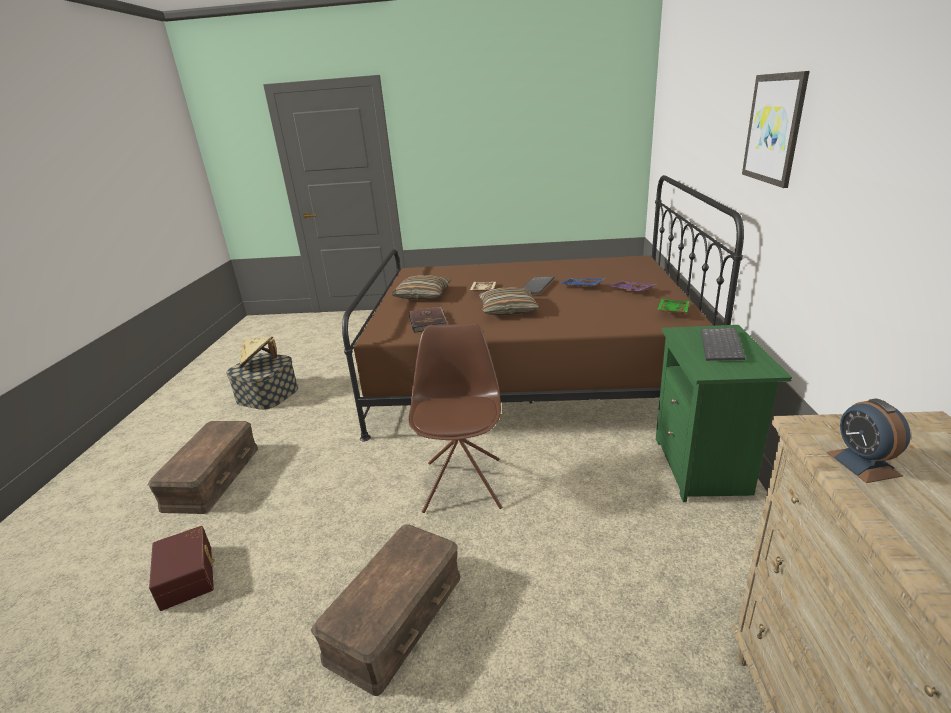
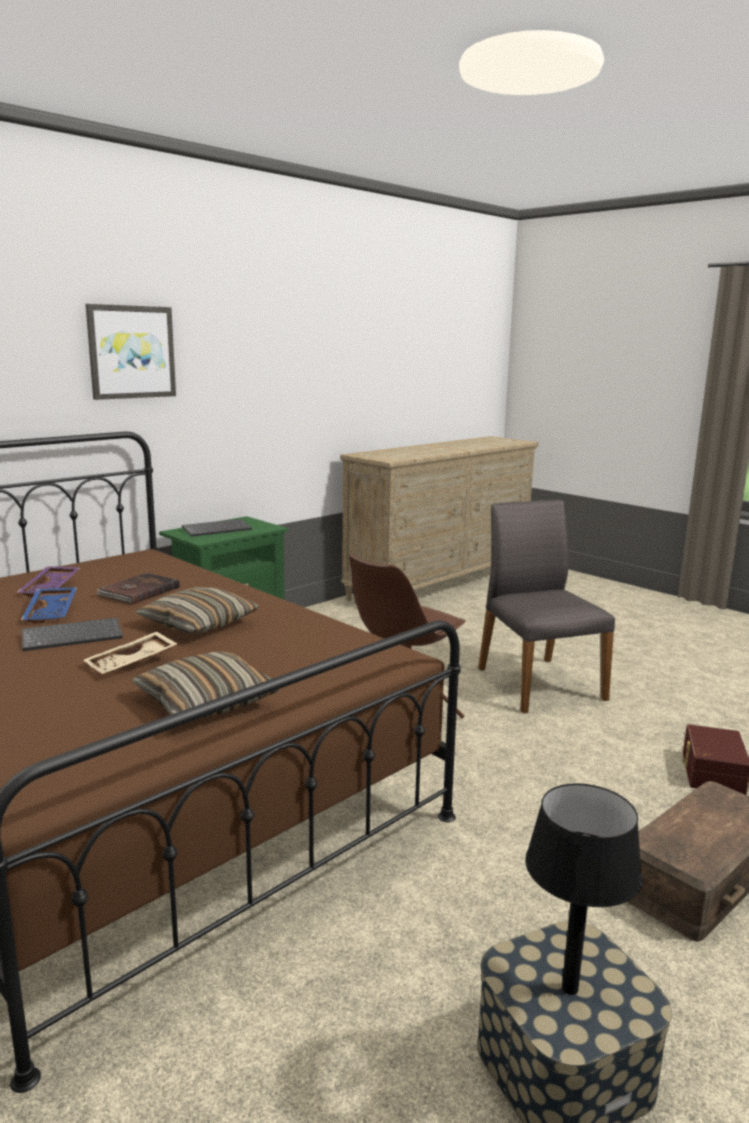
camera: 140 degrees left, 10 degrees down
beige hat [239,337,277,368] -> black table lamp [525,783,643,995]
brown storage box [311,524,460,696] -> grey chair [478,500,615,713]
brown book [409,307,447,333] -> brown book moved to [96,573,180,605]
green tray [657,299,689,314] -> none
alarm clock [826,398,911,483] -> none

